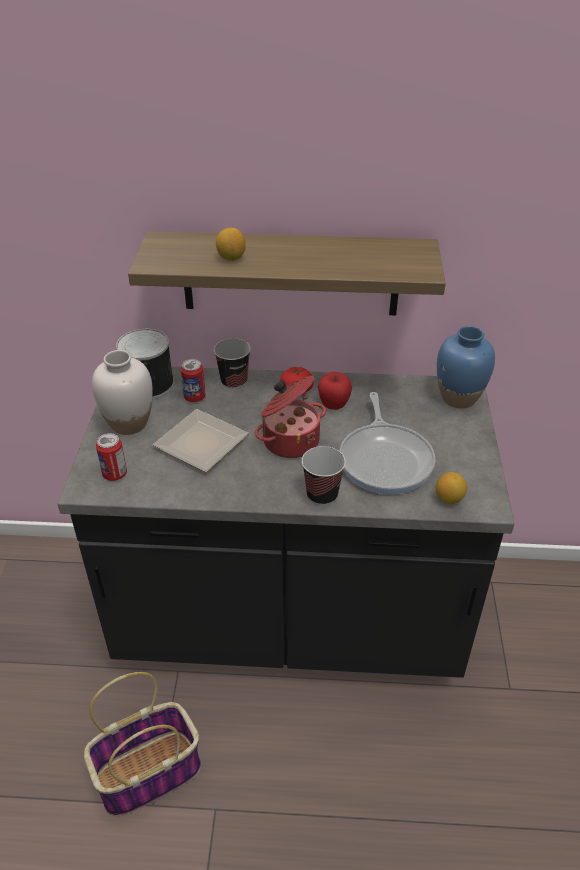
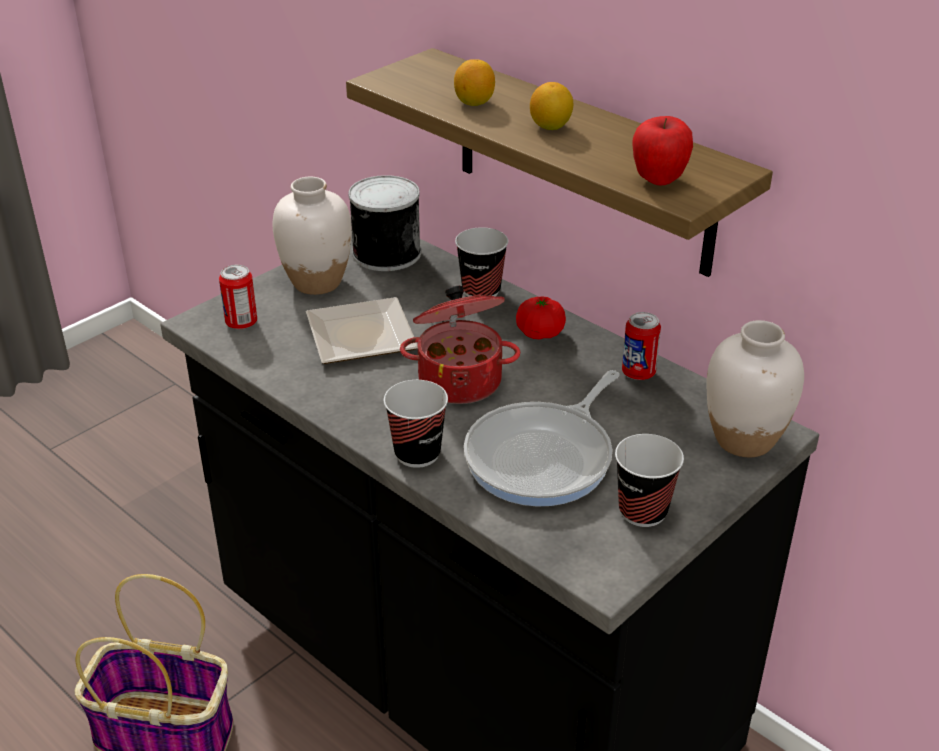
camera: 40 degrees right, 5 degrees down
can [181,359,206,402] -> can moved to [622,312,661,380]
apple [318,372,352,410] -> apple moved to [632,116,693,185]
lemon [436,472,467,504] -> lemon moved to [530,82,573,130]
blue vase [437,326,495,408] -> white vase [707,320,804,457]
none -> cup [615,434,684,527]

